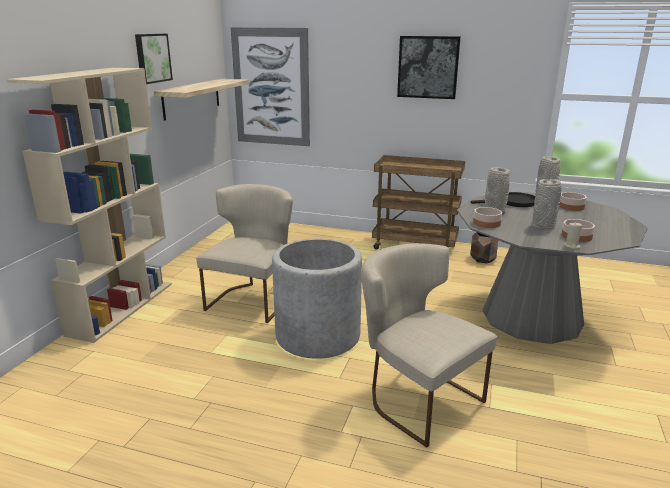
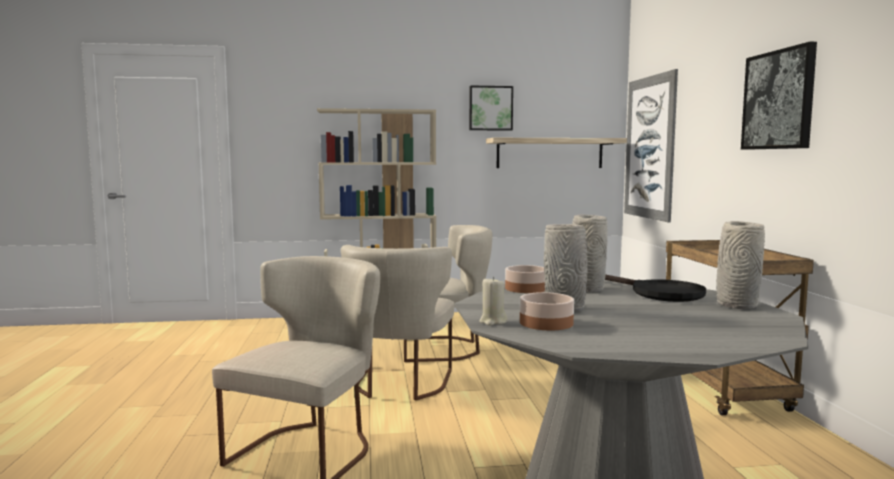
camera: 65 degrees right, 15 degrees down
grey planter [272,239,362,359] -> beige chair [341,245,454,400]
brown planter [470,232,499,263] -> none
bowl [559,192,587,211] -> none

